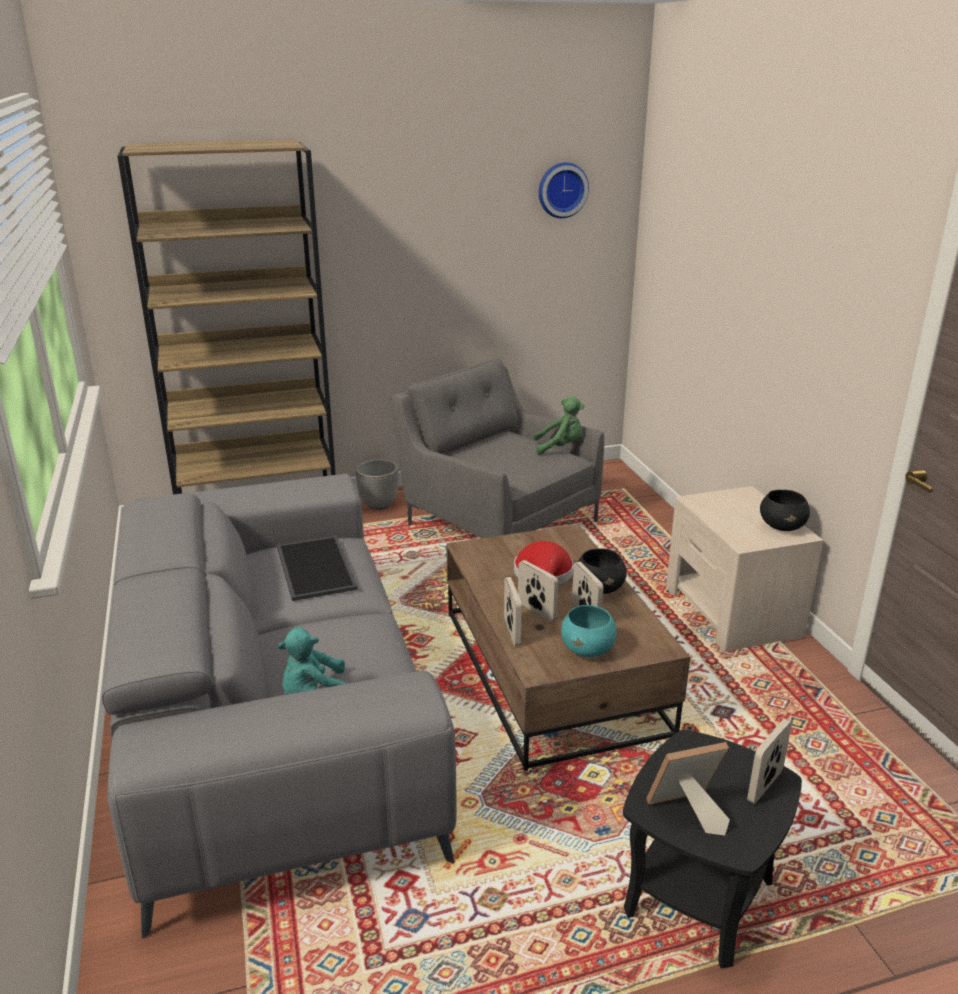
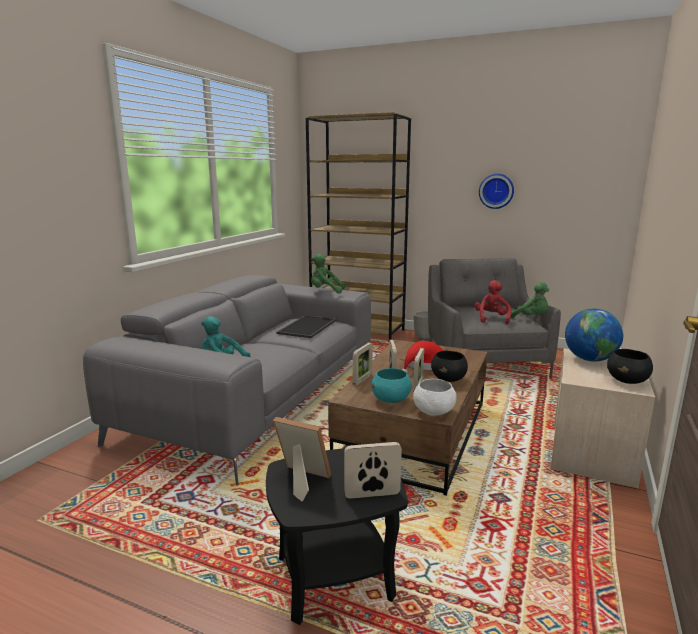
camera: 40 degrees right, 10 degrees down
wall clock [539,162,589,218] -> wall clock moved to [479,174,514,209]
none -> green plush toy [311,254,345,293]
none -> white bowl [413,379,457,415]
none -> red plush toy [475,280,512,324]
none -> globe [565,309,623,362]

